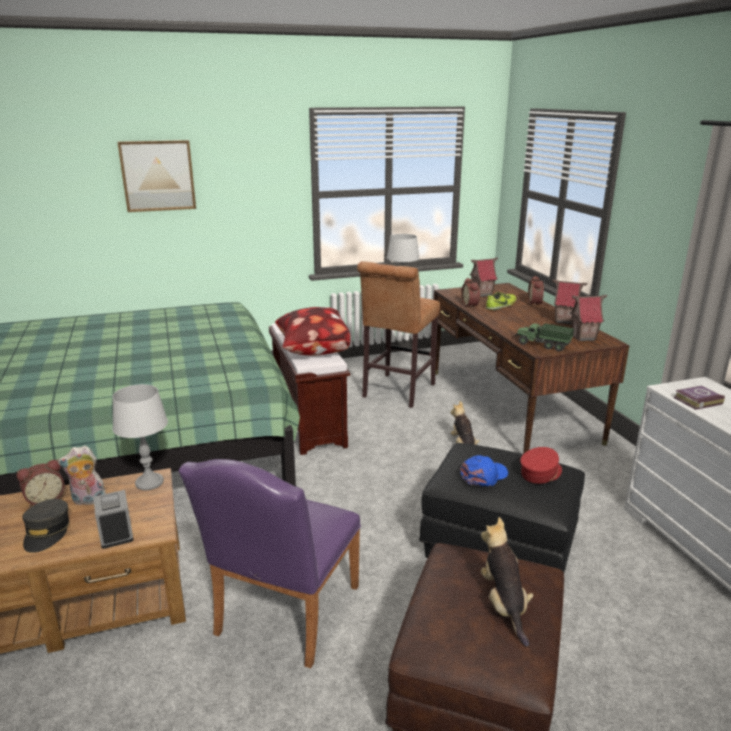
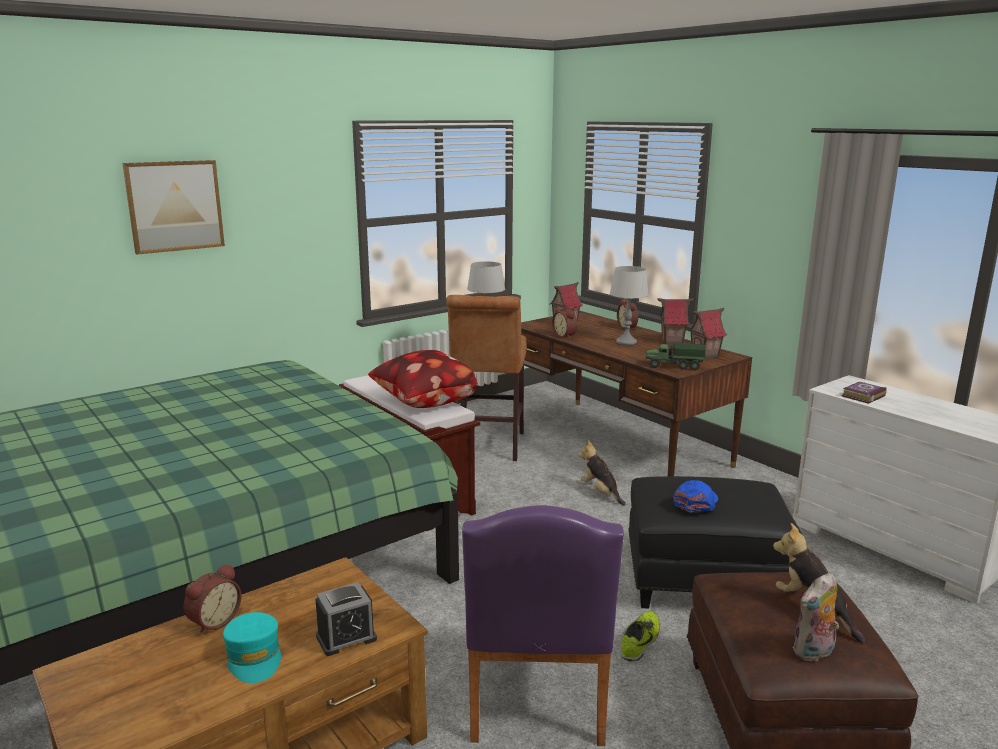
camera: 20 degrees left, 5 degrees down
grey cap [22,499,70,553] -> turquoise cap [223,612,281,683]
plush toy [58,445,108,505] -> plush toy moved to [792,573,839,661]
alarm clock [94,490,134,549] -> alarm clock turned 105 degrees clockwise [315,582,377,656]
grey table lamp [113,384,168,490] -> grey table lamp moved to [610,266,649,345]
shoe [486,292,517,310] -> shoe moved to [620,611,660,661]
red cap [520,447,562,484] -> none

